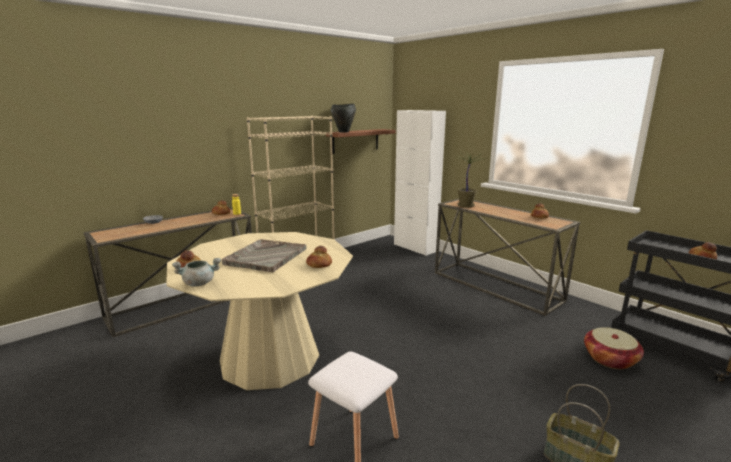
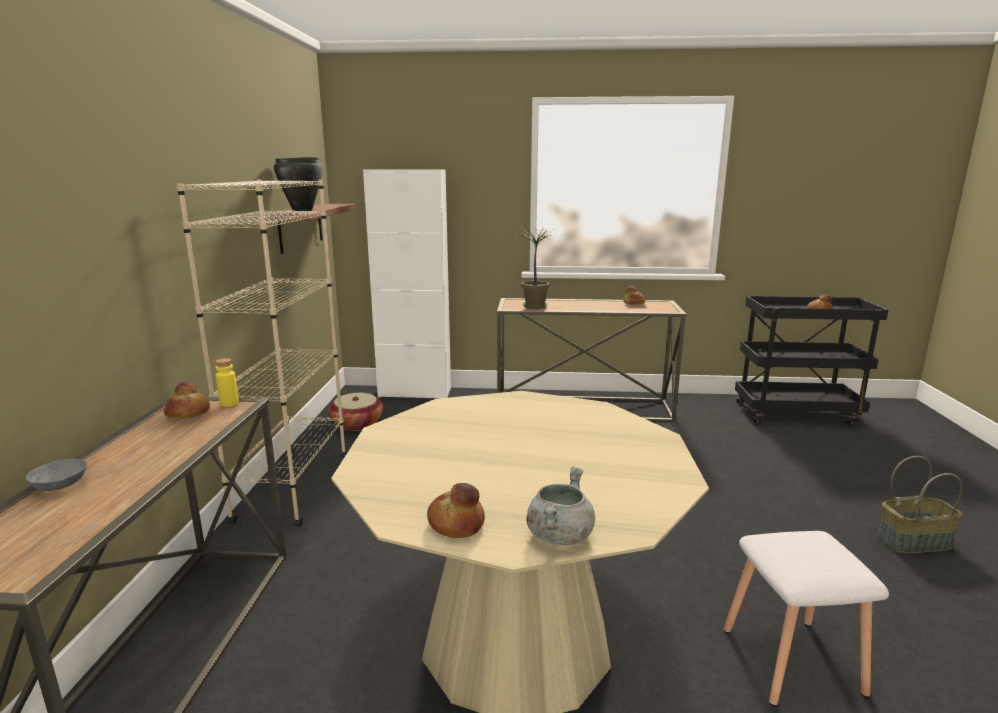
camera: 45 degrees left, 0 degrees up
grey tray [222,239,306,273] -> none
bread [306,246,332,268] -> none
basket [584,327,644,369] -> basket moved to [328,393,383,431]

